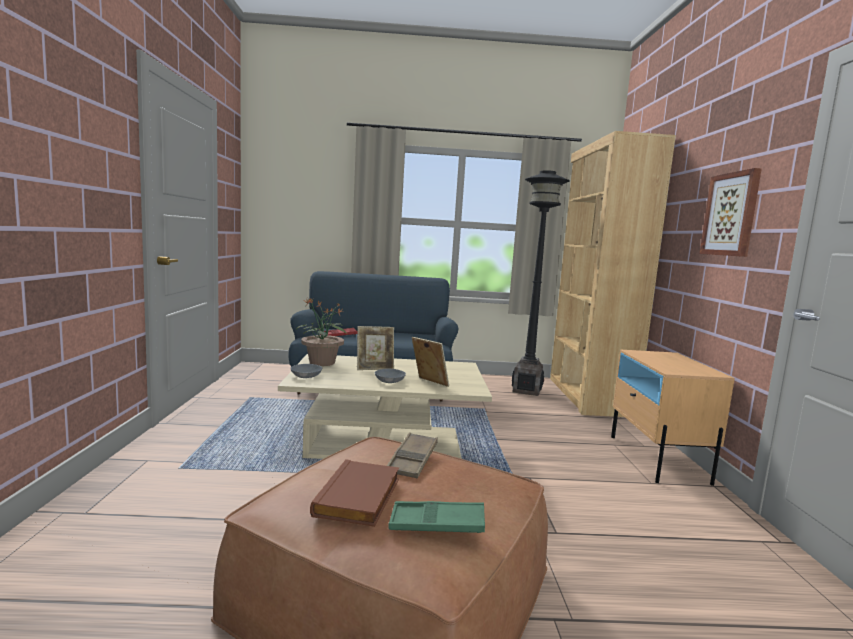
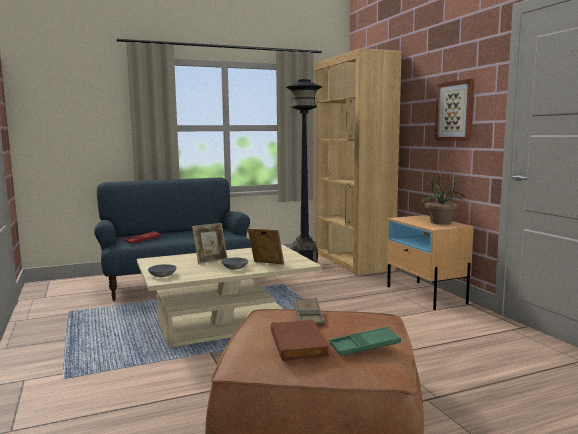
camera: 20 degrees left, 0 degrees up
potted plant [296,298,348,366] -> potted plant moved to [421,173,466,225]

